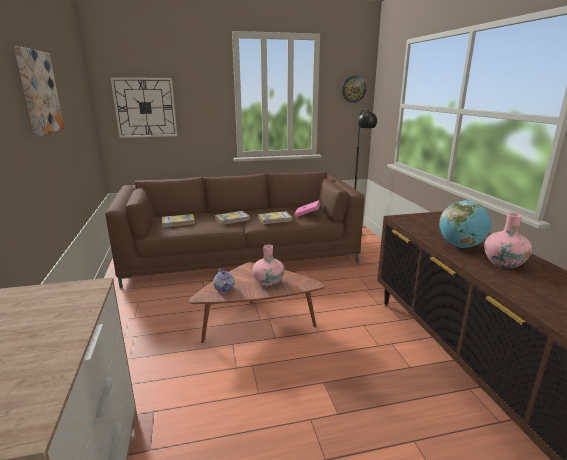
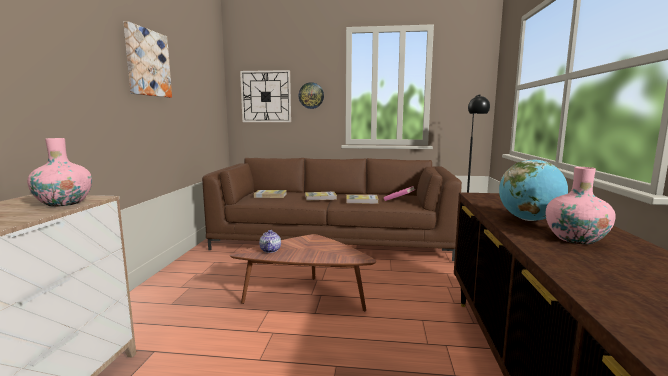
camera: 20 degrees right, 10 degrees down
pink vase [253,245,284,287] -> pink vase moved to [27,138,92,207]
wall clock [342,76,366,103] -> wall clock moved to [298,82,324,109]

